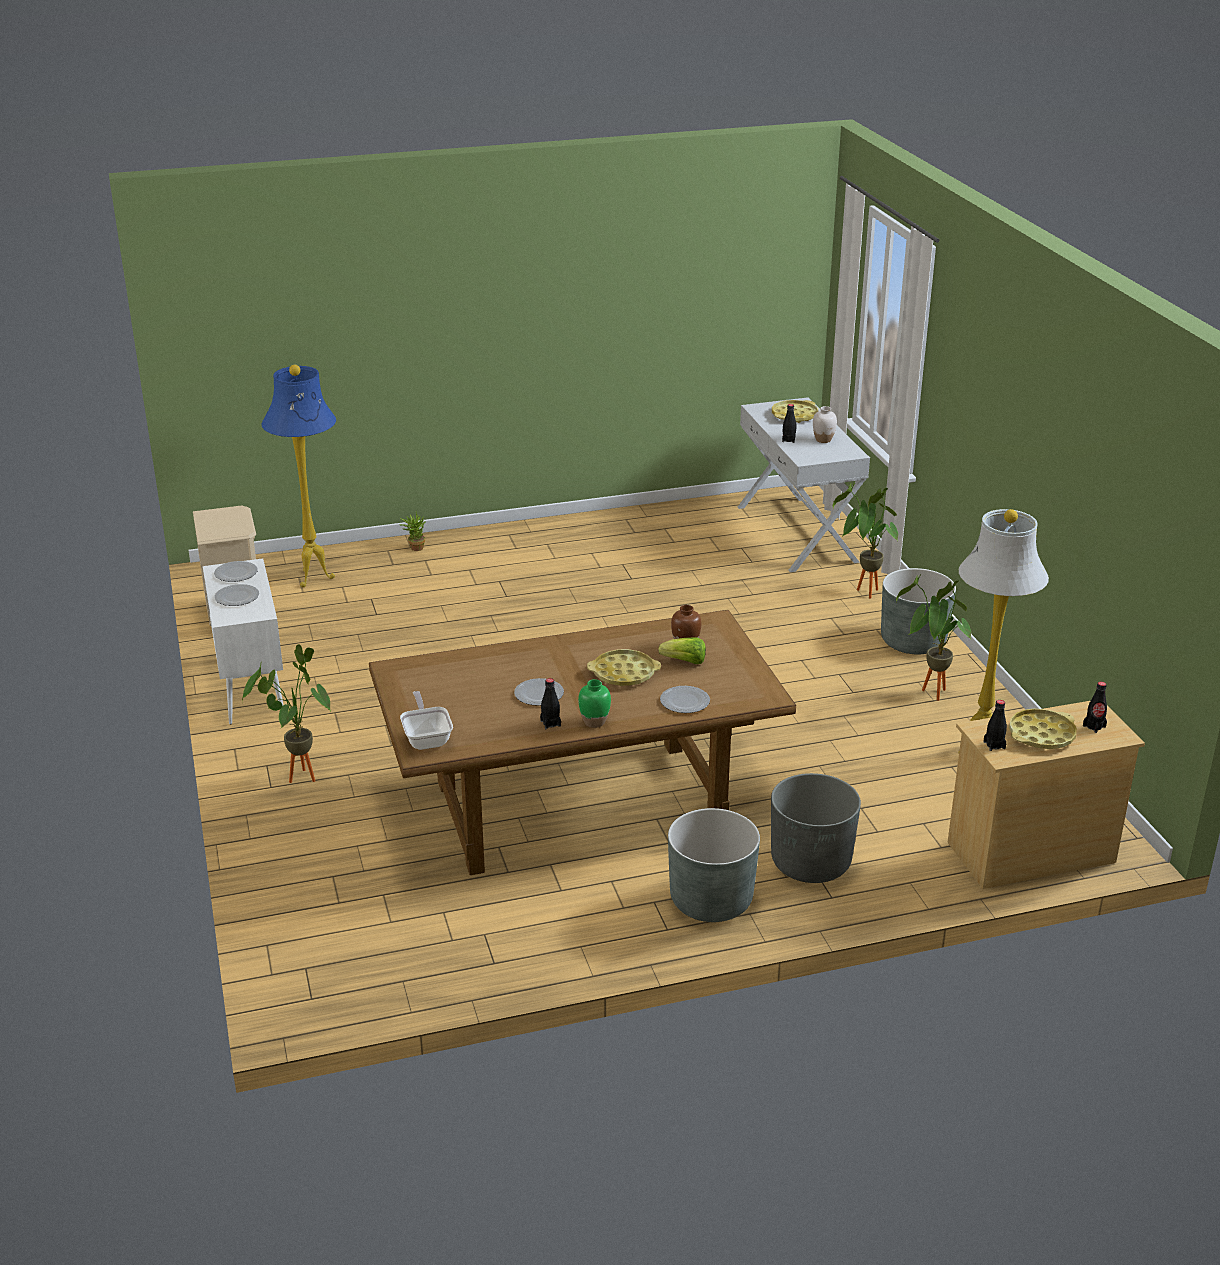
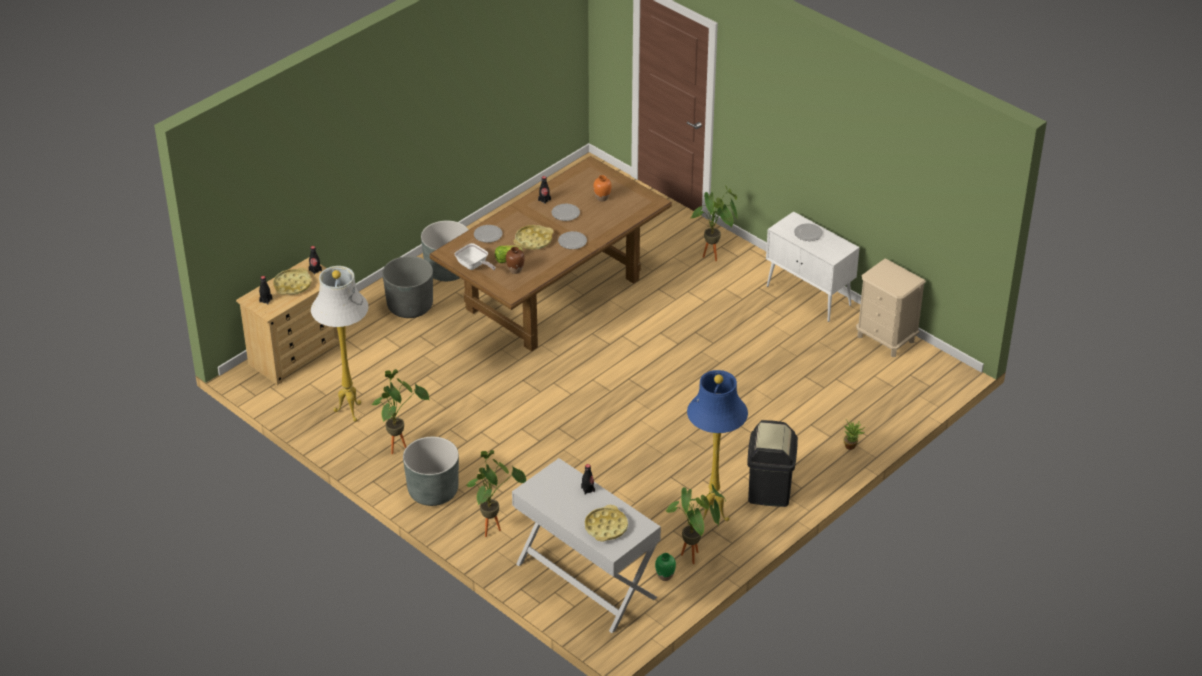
camera: 150 degrees right, 10 degrees up
plate [214,561,258,582] -> plate moved to [558,231,587,249]
blue floor lamp [261,365,336,587] -> blue floor lamp moved to [687,370,748,521]
frying pan [400,691,453,750] -> frying pan moved to [455,243,496,270]
green vase [578,679,611,728] -> green vase moved to [655,553,676,581]
white vase [813,406,837,443] -> none
none -> orange vase [594,175,611,201]
none -> potted plant [666,484,726,564]
none -> black trash can [747,420,798,507]

